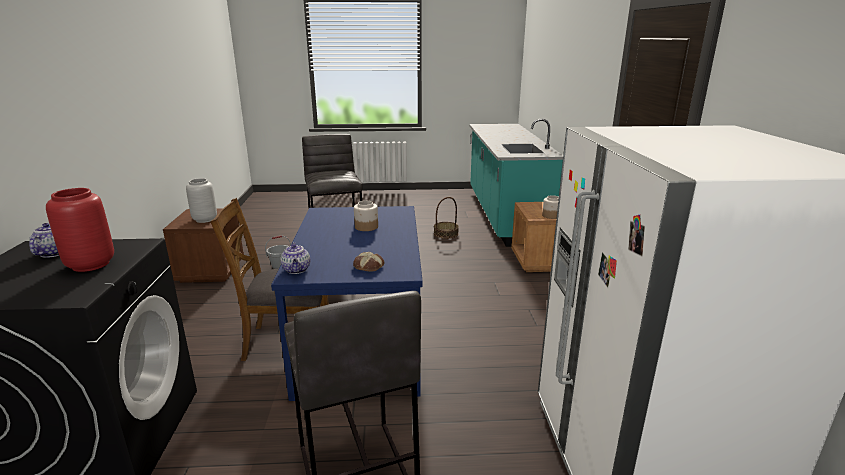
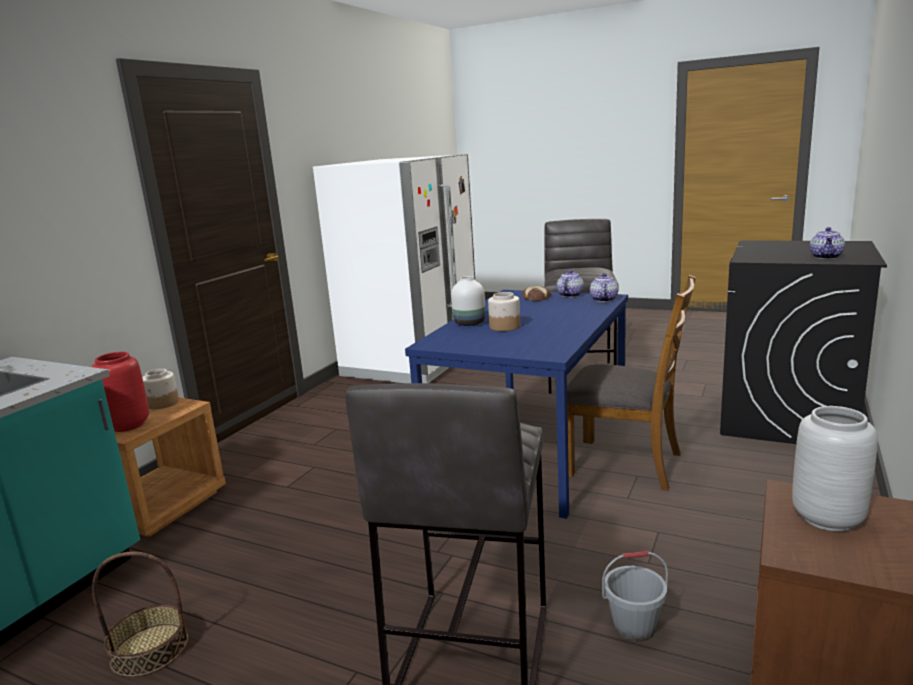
camera: 150 degrees left, 5 degrees down
red vase [46,188,114,272] -> red vase moved to [91,352,149,432]
none -> white vase [451,276,486,326]
none -> teapot [557,270,584,297]

